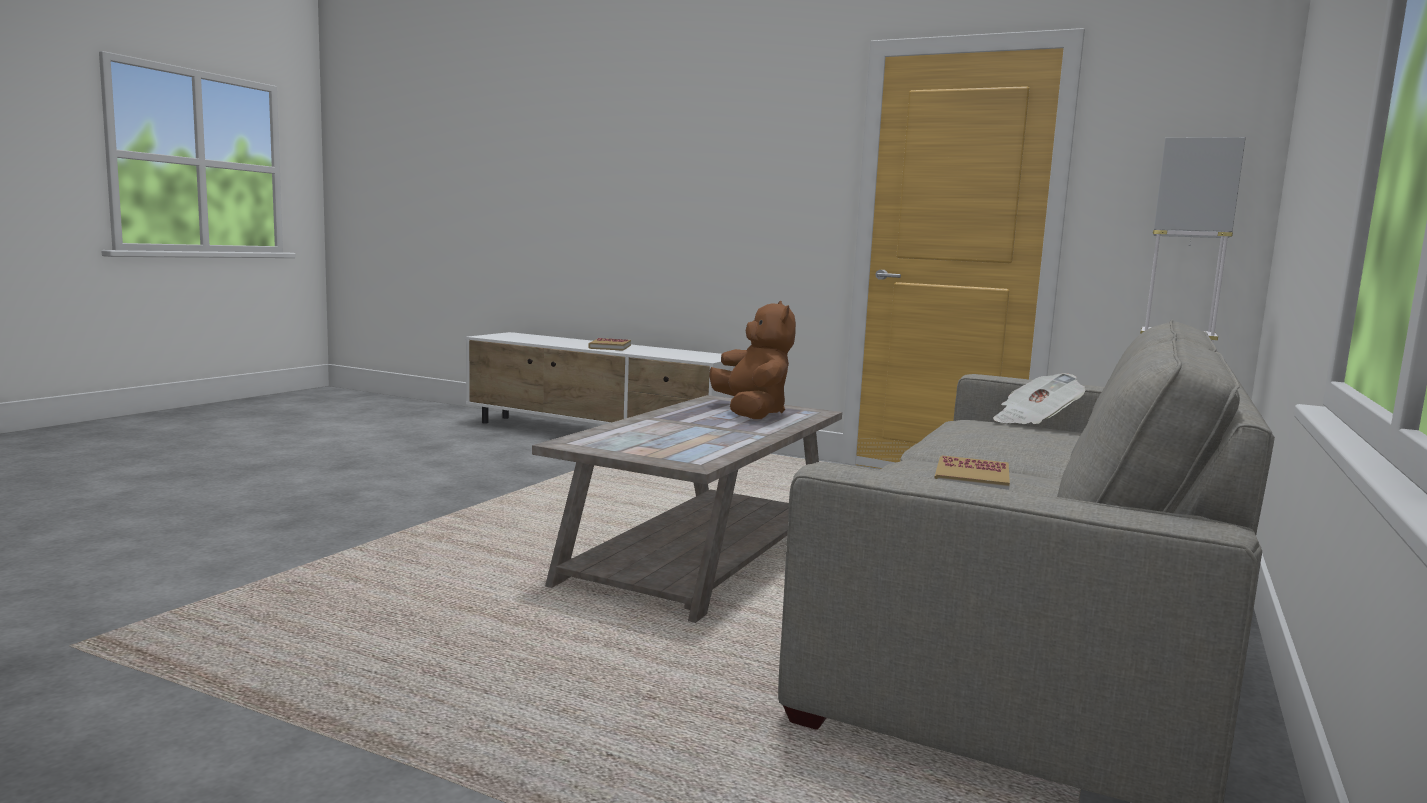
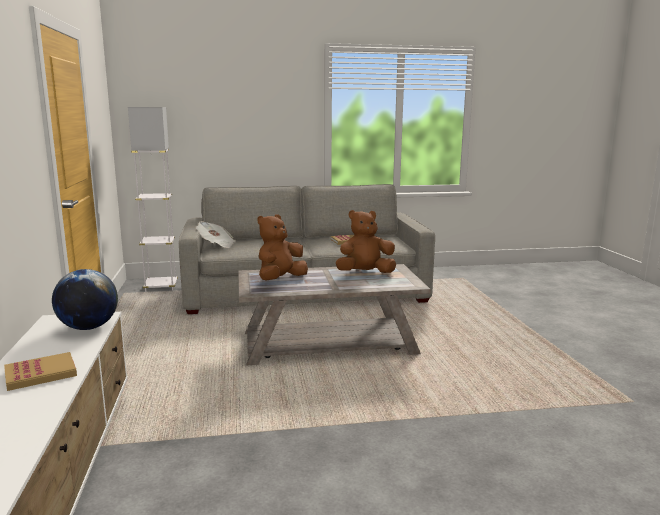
camera: 125 degrees left, 5 degrees up
none -> globe [52,269,118,330]
none -> brown plush toy [336,210,396,273]

